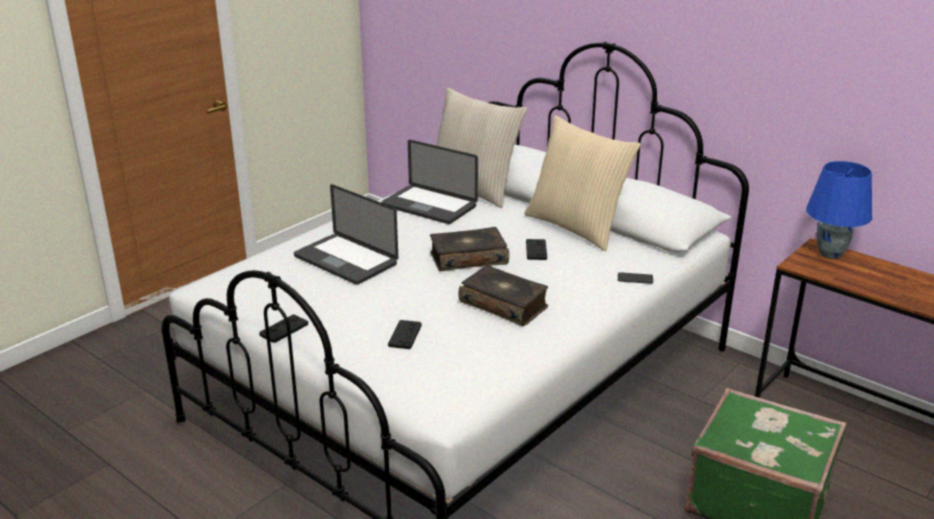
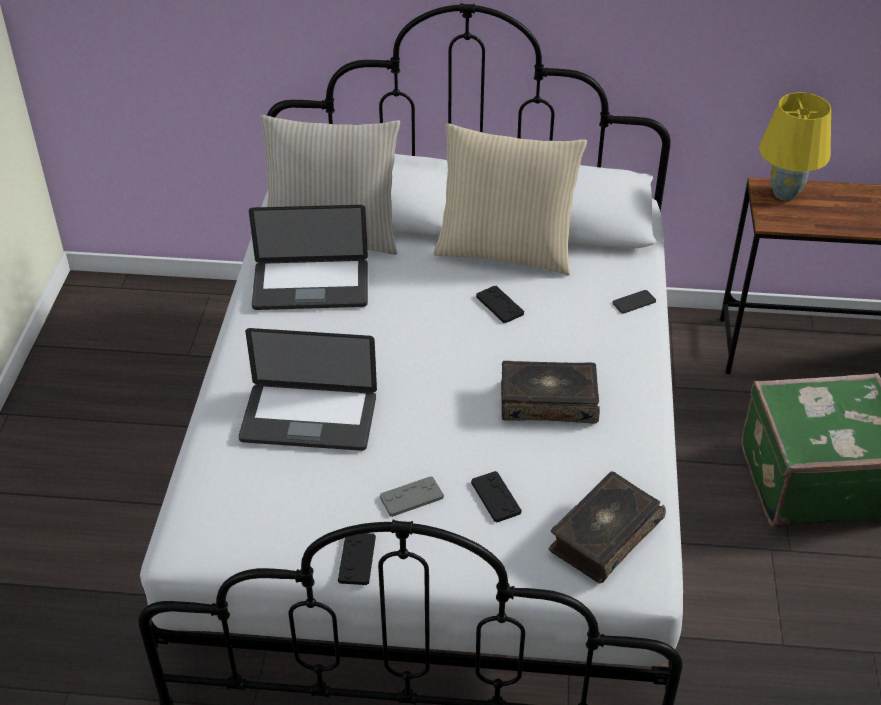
camera: 35 degrees left, 15 degrees up
book [430,227,509,271] -> book moved to [548,472,666,583]
blue table lamp [806,161,872,259] -> yellow table lamp [759,93,831,201]
none -> grey game controller [380,476,444,517]

